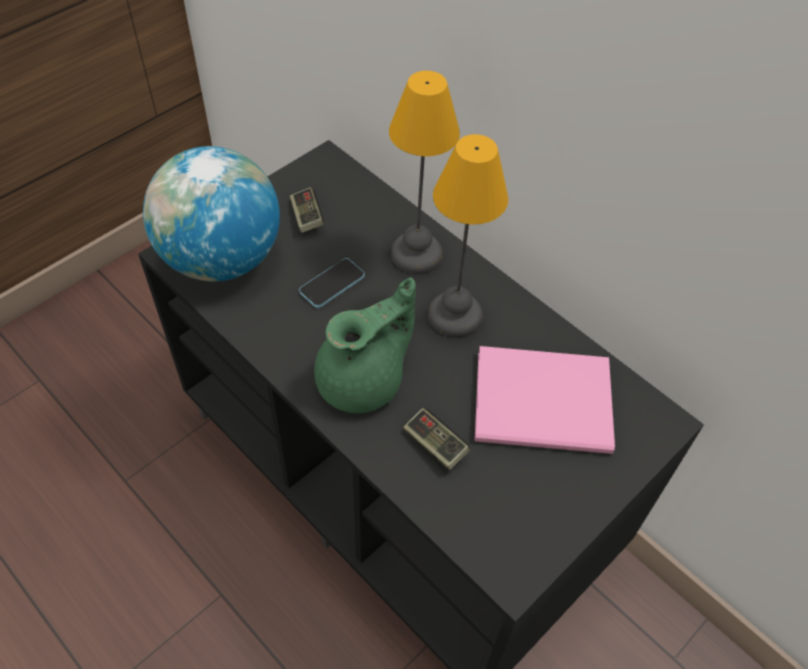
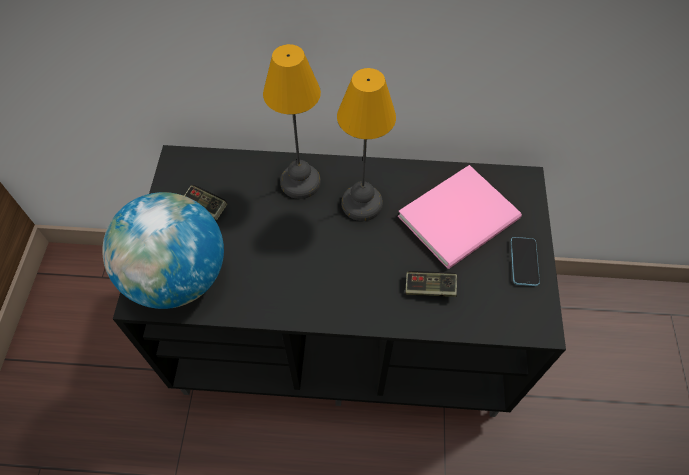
camera: 40 degrees left, 5 degrees up
phone [299,258,365,308] -> phone moved to [510,237,540,286]
green teapot [314,277,415,413] -> none

